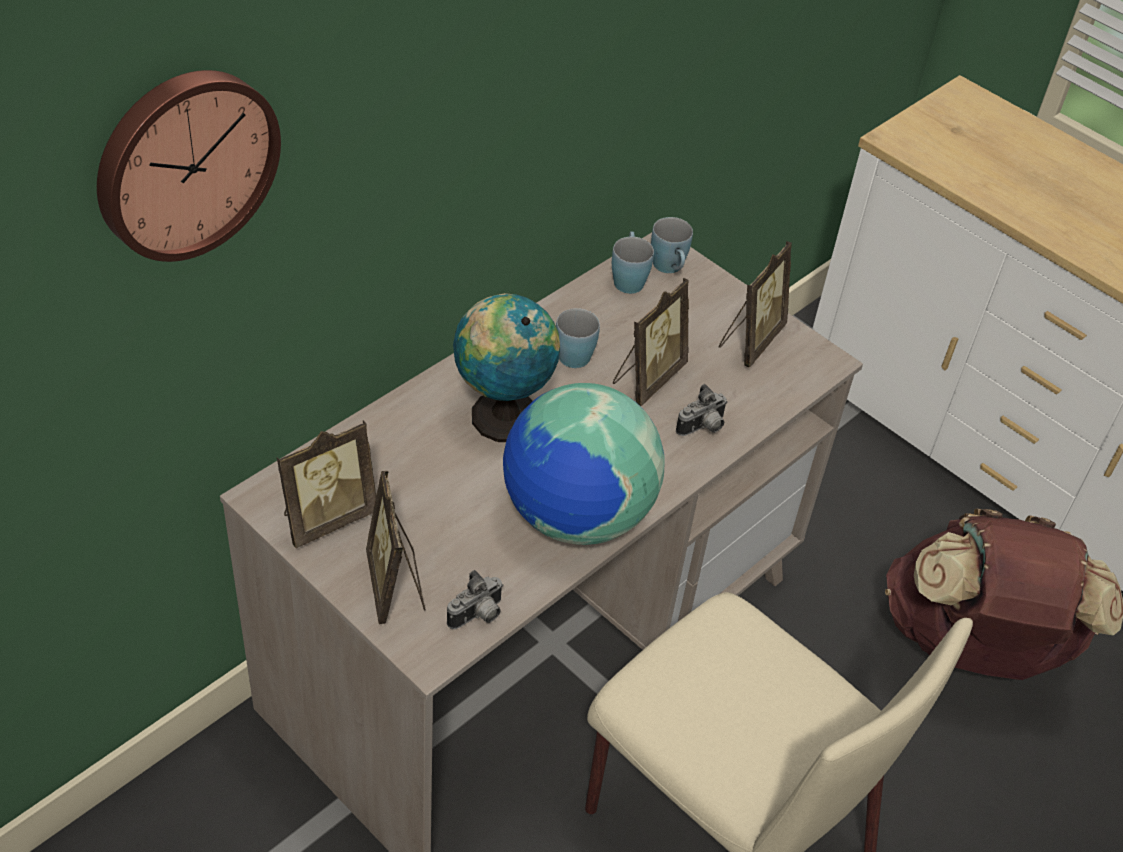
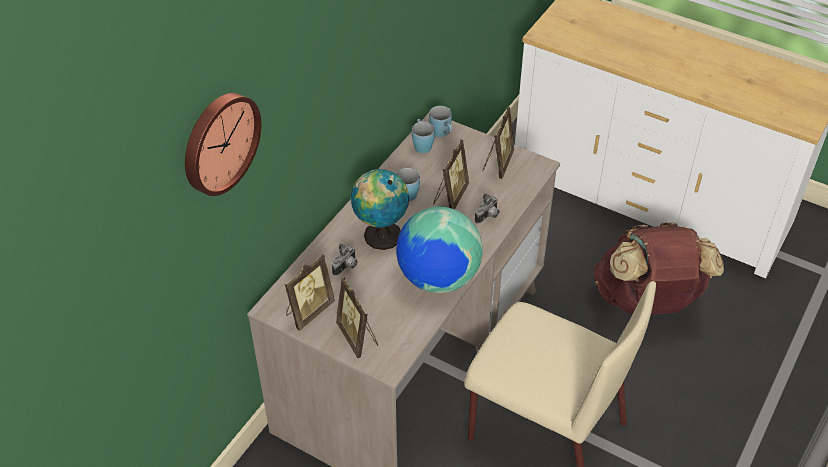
camera: 10 degrees left, 0 degrees up
camera [447,570,504,629] -> camera moved to [332,244,358,276]

